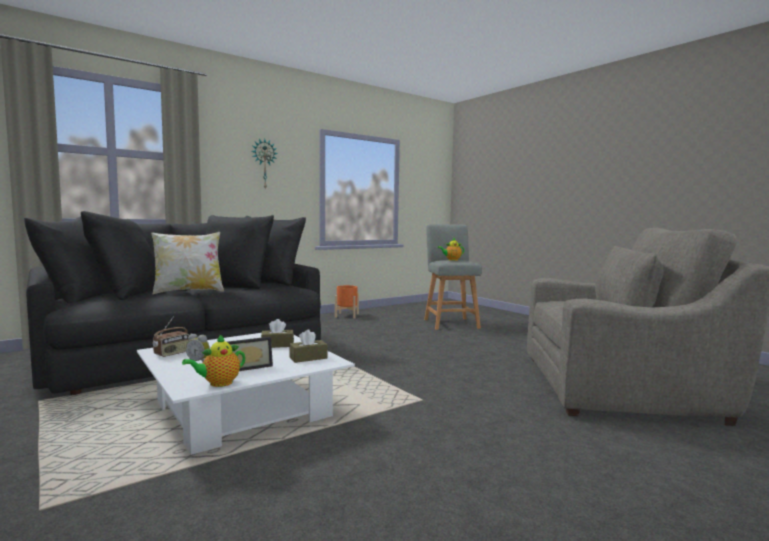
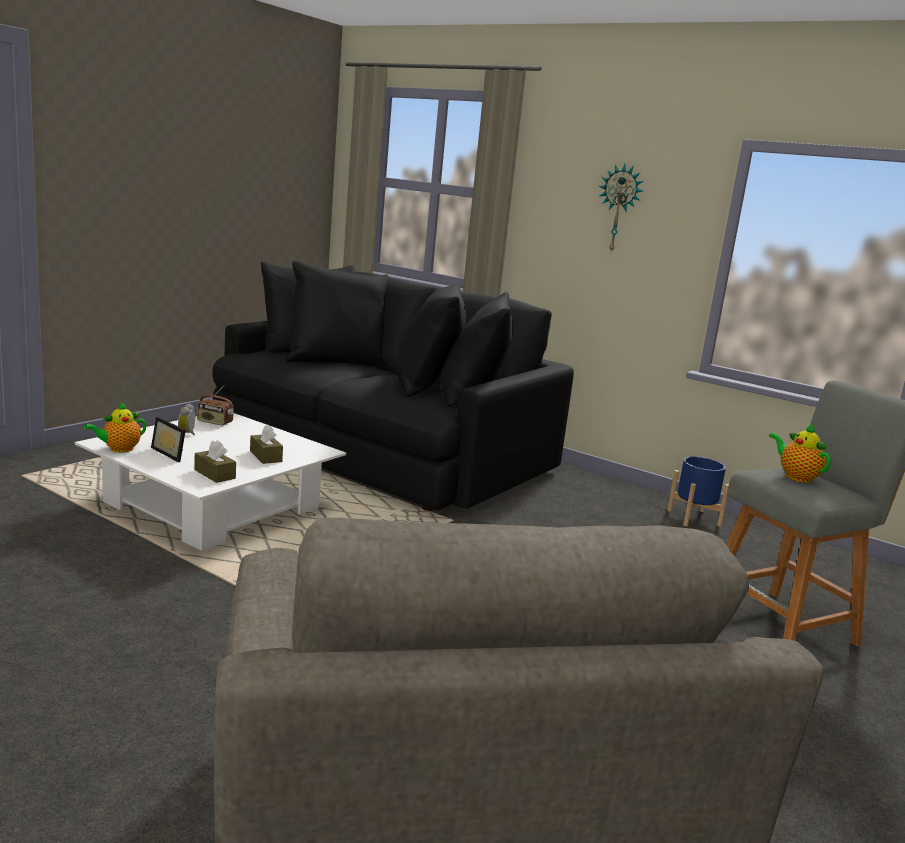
camera: 70 degrees right, 10 degrees up
pillow [151,232,224,294] -> none
teapot [182,334,245,387] -> teapot turned 75 degrees counterclockwise [84,402,146,453]
orange planter [335,285,359,318] -> blue planter [667,456,729,527]

